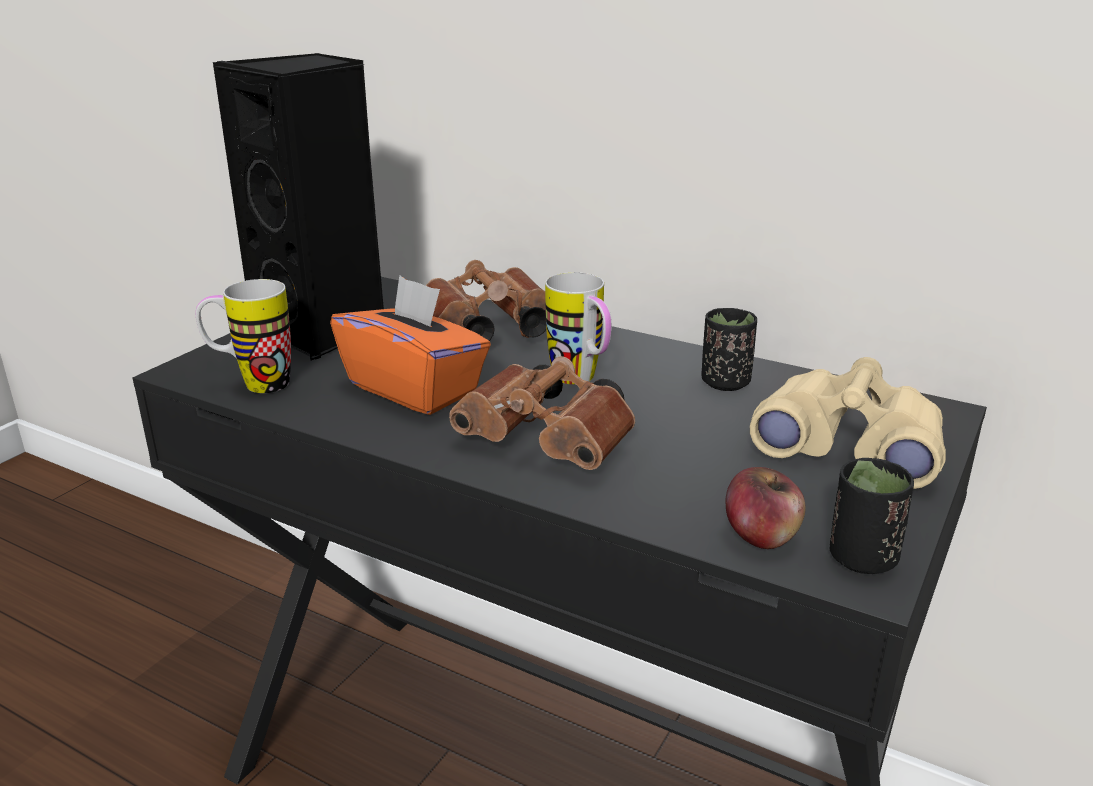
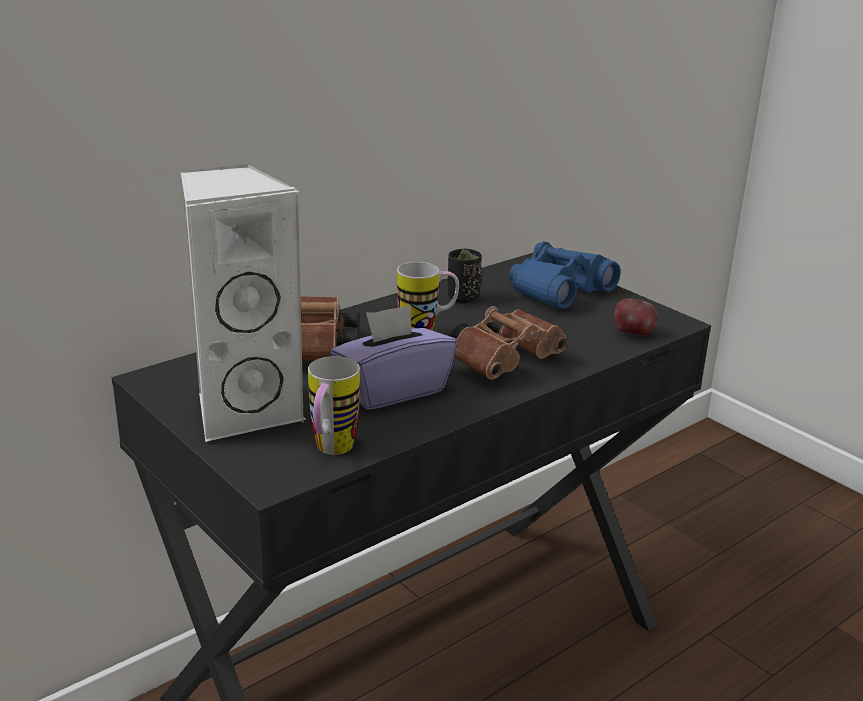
camera: 70 degrees left, 0 degrees up
black speaker [213,53,384,361] -> white speaker [181,164,306,442]
orange tissue box [330,275,491,415] -> purple tissue box [331,305,457,410]
beige binoculars [750,357,946,489] -> blue binoculars [509,241,621,309]
black cup [830,458,914,574] -> none

